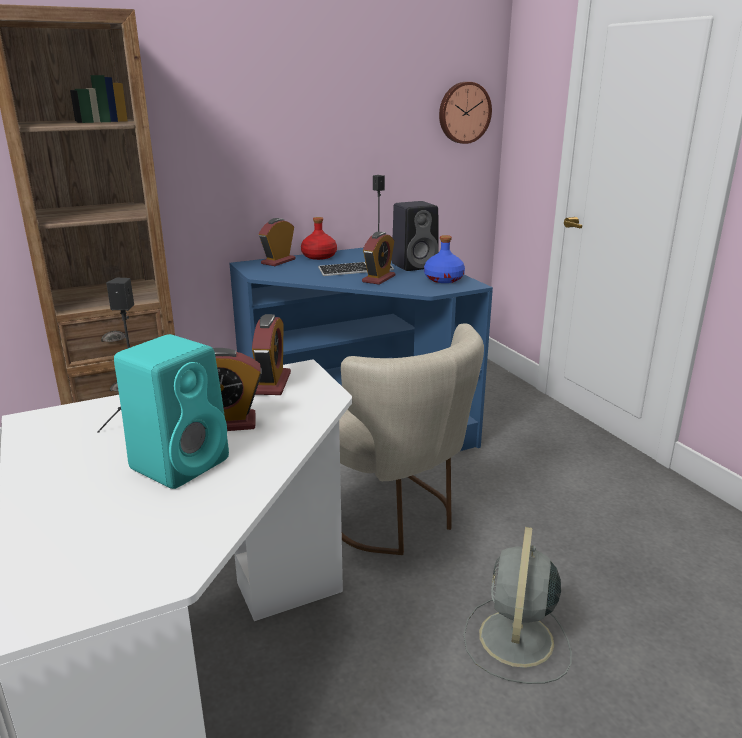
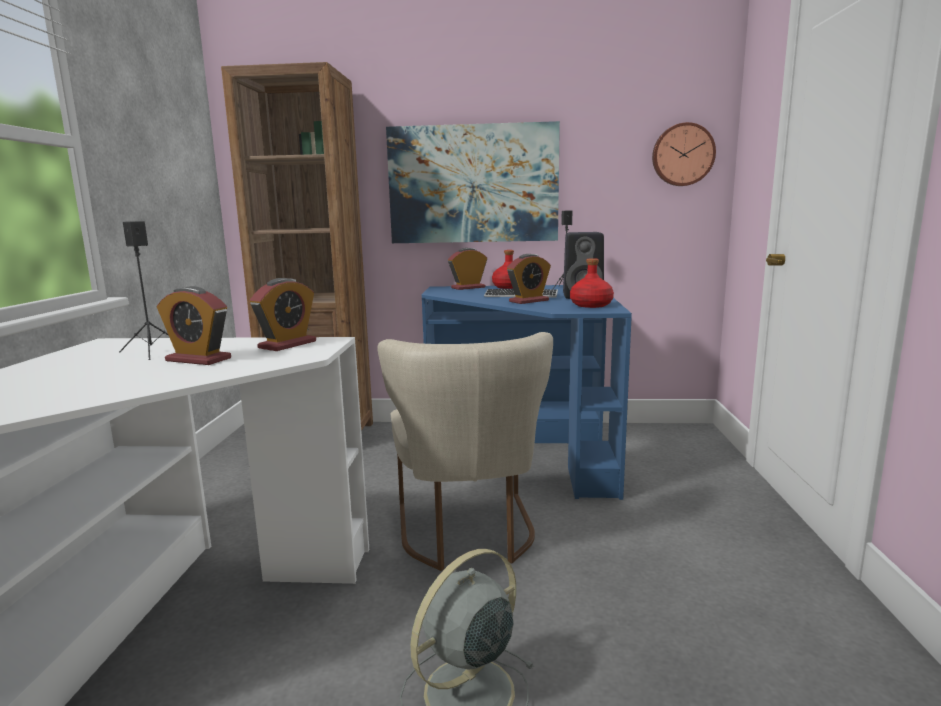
camera: 30 degrees right, 10 degrees down
turquoise speaker [114,334,229,489] -> none
blue bottle [424,235,465,283] -> red bottle [570,258,614,308]
none -> picture [386,121,560,243]

